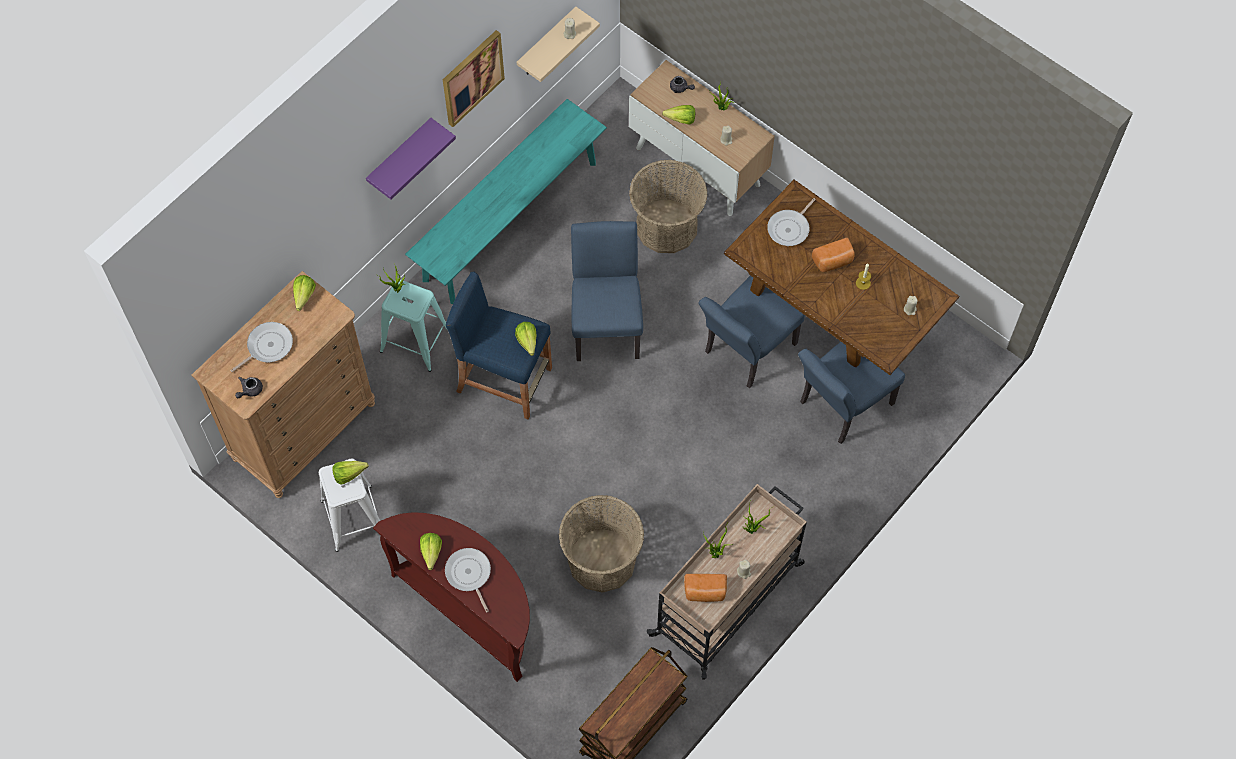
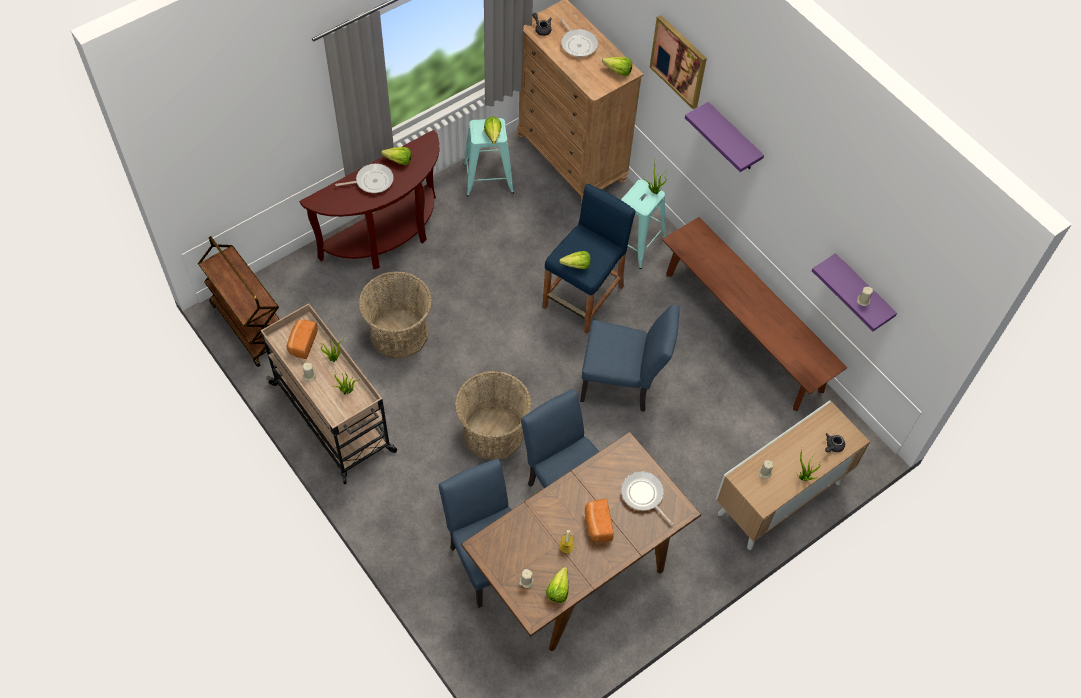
camera: 100 degrees right, 5 degrees down
white stool [319,459,380,552] -> turquoise stool [463,118,514,196]
turquoise bench [405,99,607,304] -> brown bench [662,217,848,411]
picture [443,30,505,127] -> picture moved to [650,15,707,109]
beige shelf [517,7,600,82] -> purple shelf [812,253,897,331]
basket [629,159,708,253] -> basket moved to [455,371,532,460]
lettuce [662,105,695,125] -> lettuce moved to [546,567,568,603]

